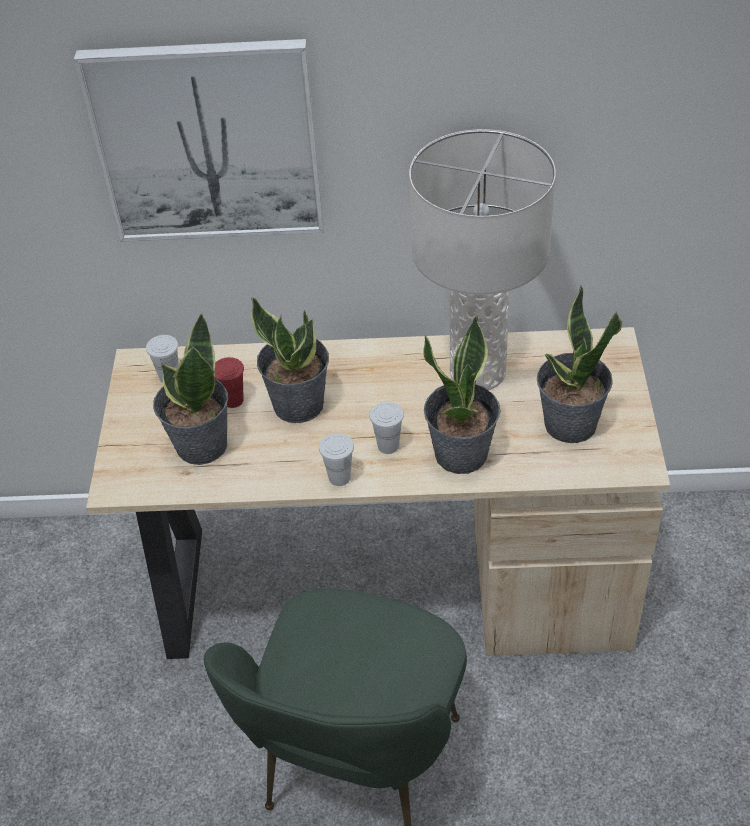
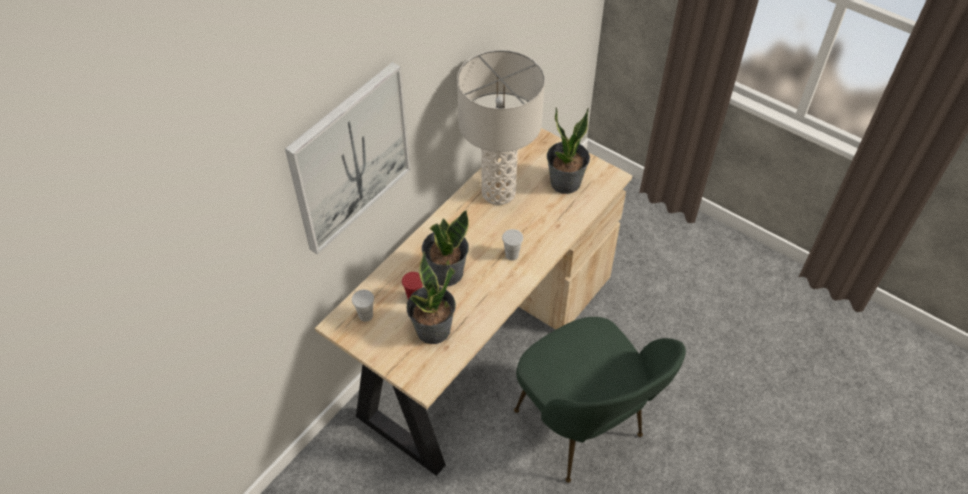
camera: 55 degrees left, 5 degrees up
white cup [319,433,354,486] -> none
potted plant [423,315,500,474] -> none

